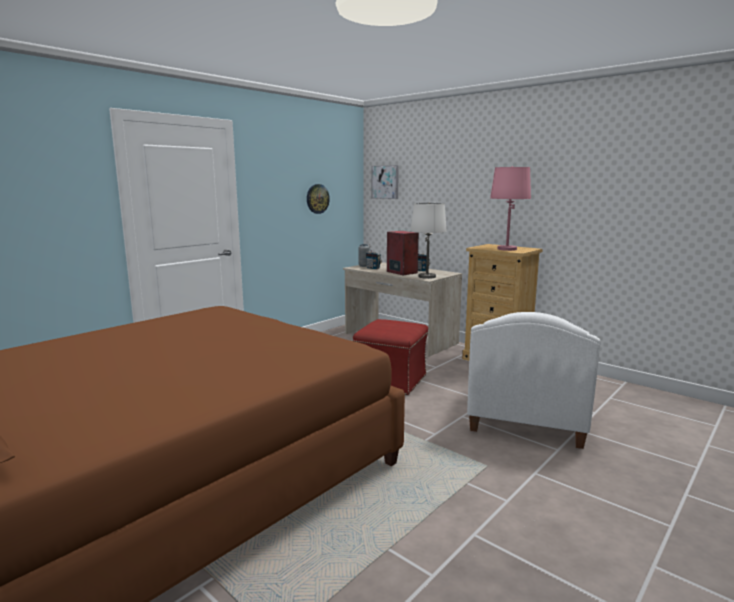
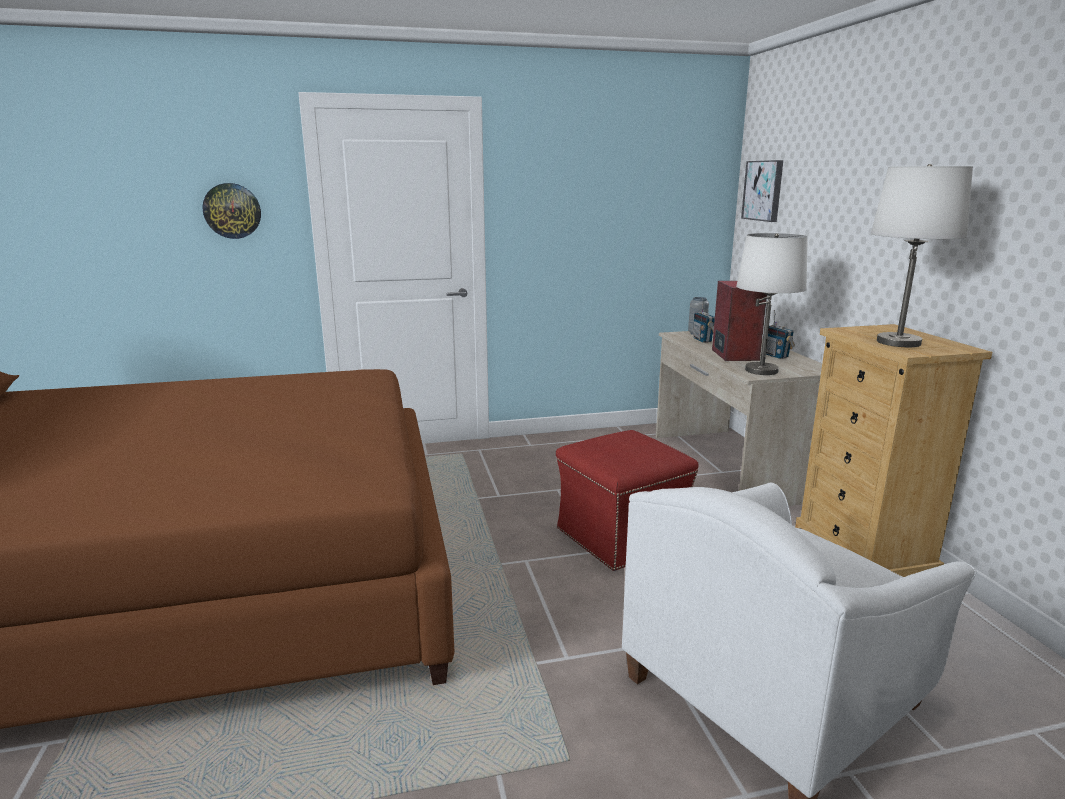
camera: 35 degrees right, 5 degrees up
wall clock [307,184,330,214] -> wall clock moved to [203,183,261,239]
pink table lamp [490,166,531,251] -> white table lamp [871,164,973,347]

